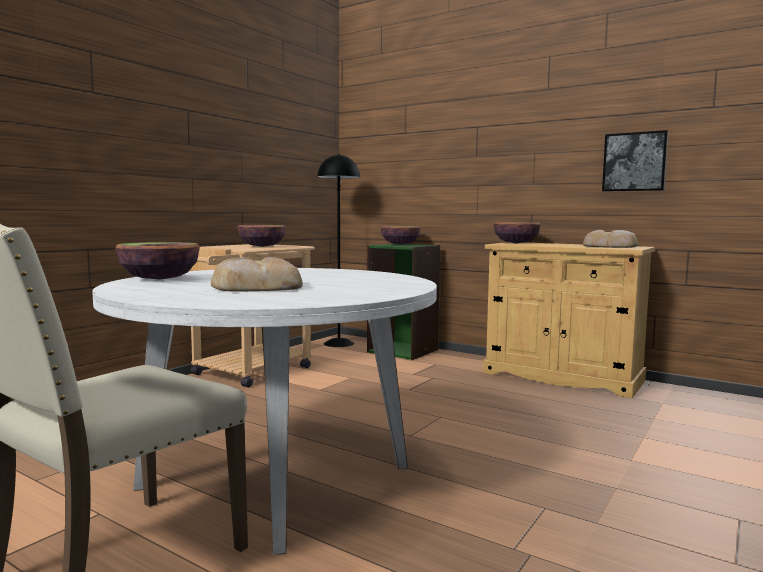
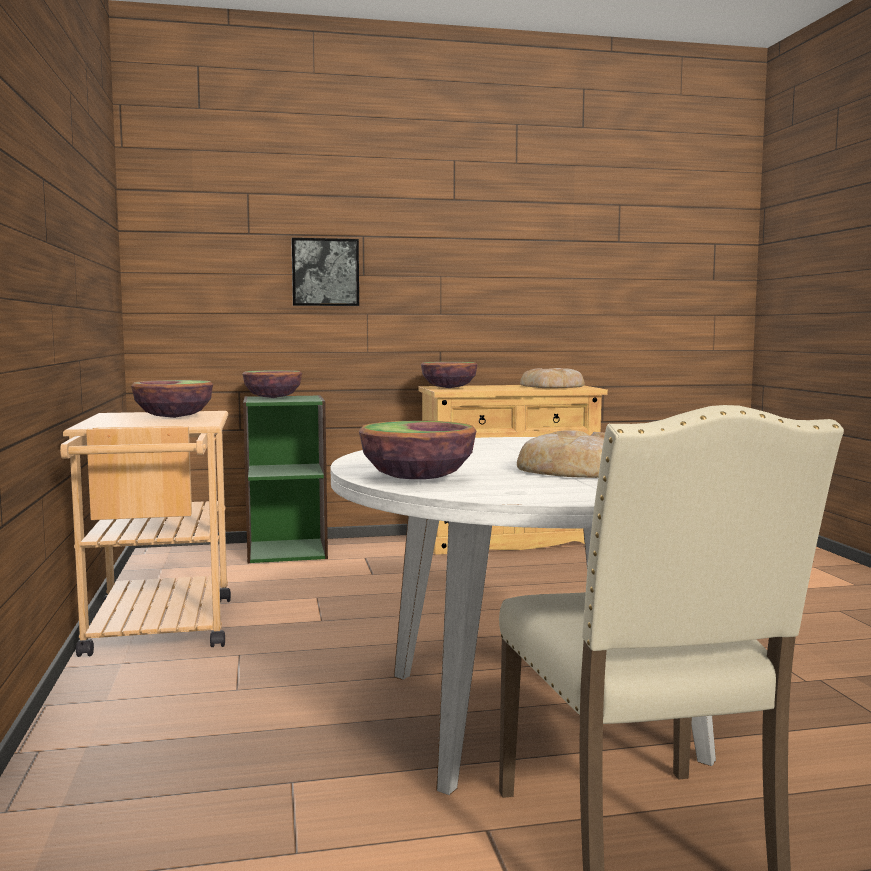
camera: 45 degrees left, 0 degrees up
black floor lamp [317,154,360,347] -> none
picture [602,130,668,192] -> picture moved to [291,238,359,306]

